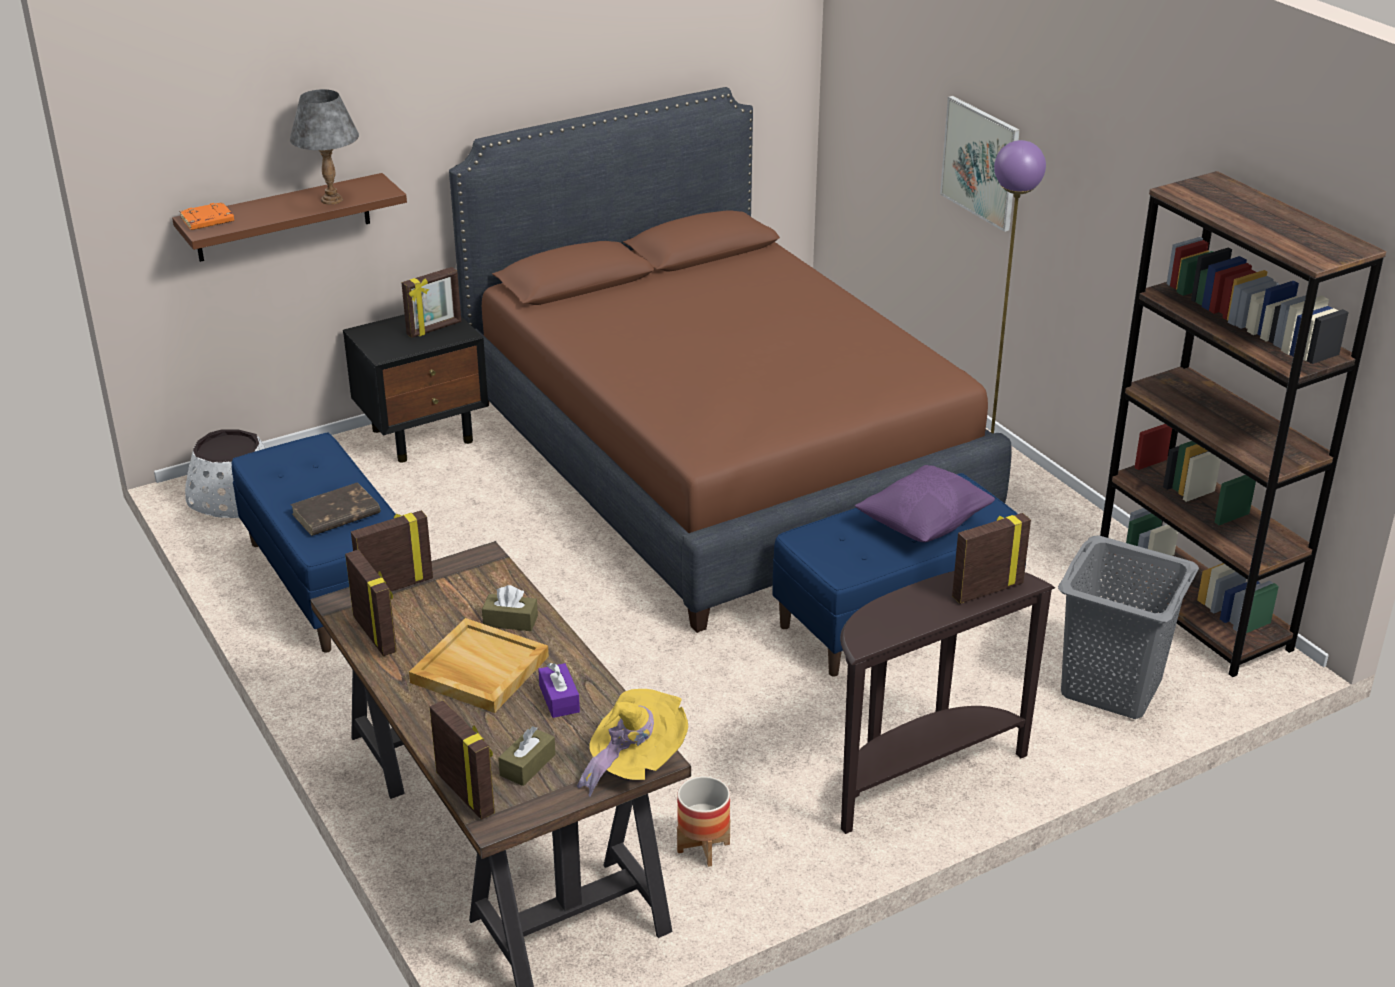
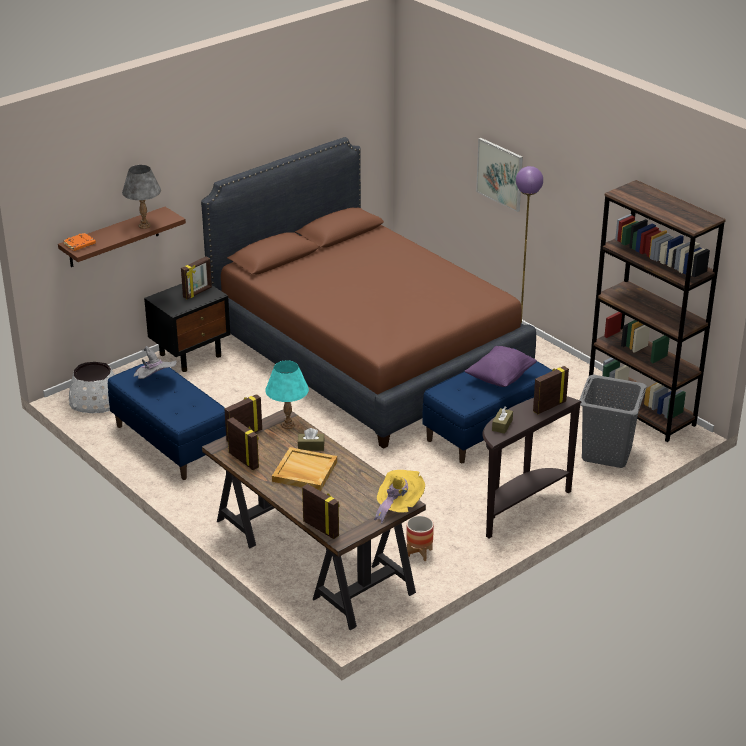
camera: 10 degrees left, 0 degrees up
brown book [290,482,381,536] -> none
brown tissue box [498,726,556,786] -> brown tissue box moved to [492,406,513,434]
purple tissue box [538,663,580,718] -> none
none -> grey hat [134,346,177,379]
none -> turquoise table lamp [265,360,309,429]

